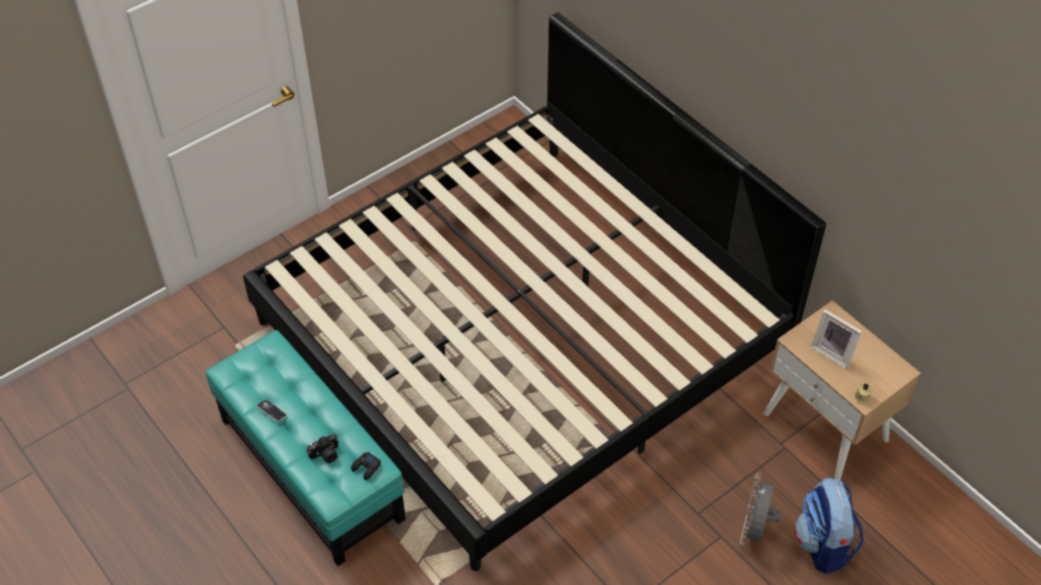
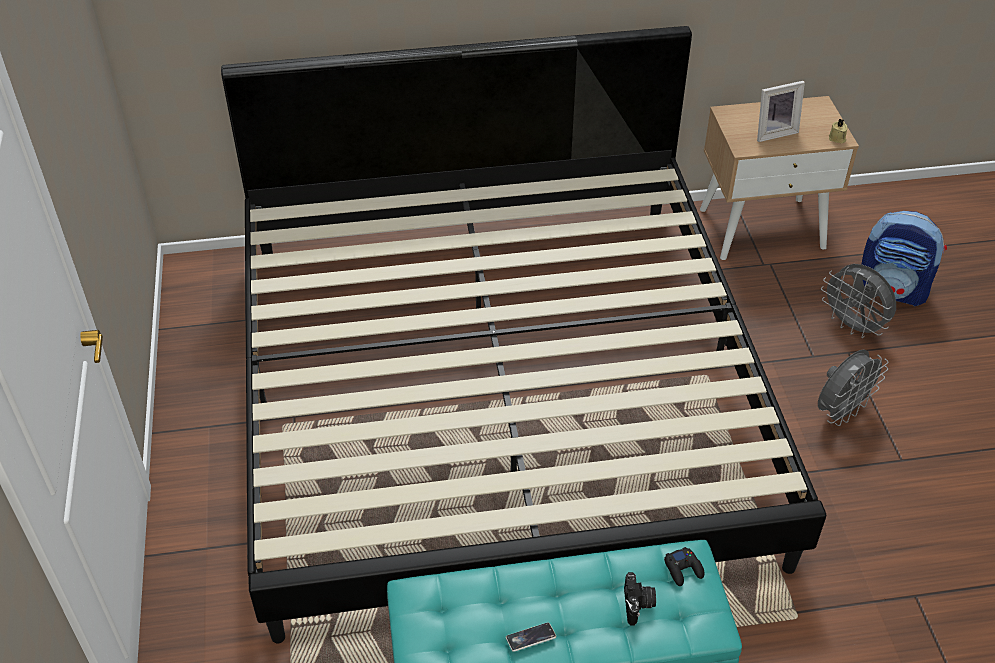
camera: 60 degrees left, 5 degrees down
none -> grey fan [818,349,889,426]

